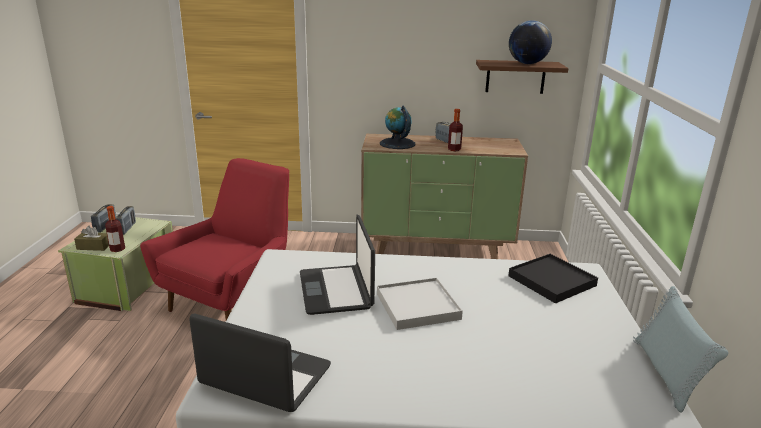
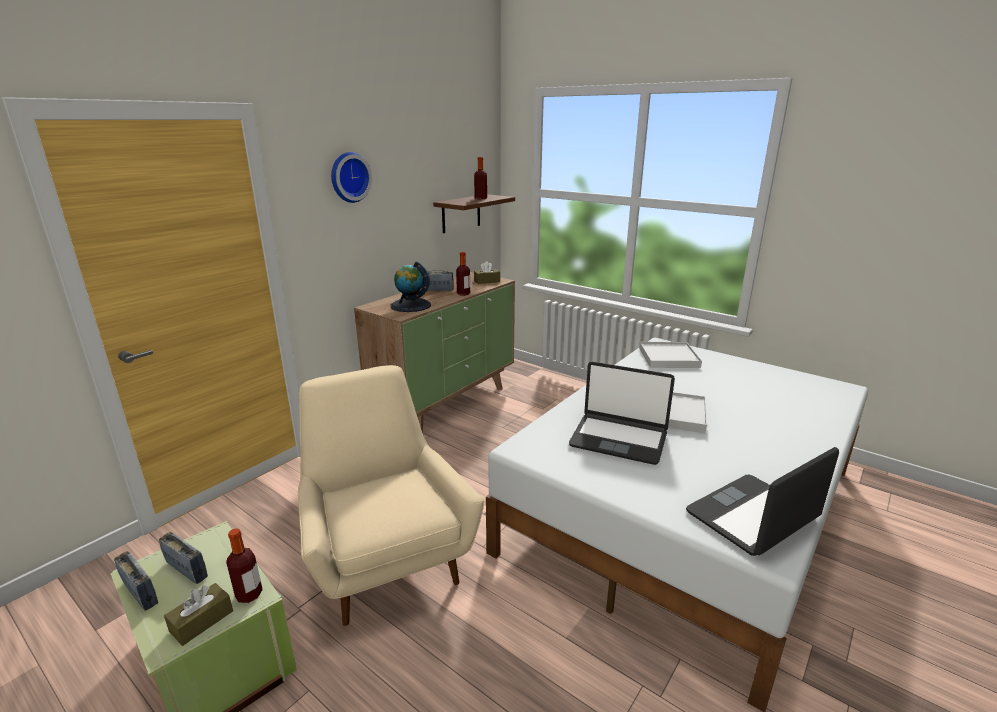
camera: 55 degrees left, 0 degrees up
red armchair [140,158,289,320] -> beige armchair [298,365,484,626]
black tray [508,254,598,303] -> white tray [639,342,702,368]
globe [509,20,552,64] -> bottle [474,157,487,199]
blue pillow [633,286,728,413] -> none
none -> wall clock [331,152,372,203]
none -> brown tissue box [474,261,500,284]

